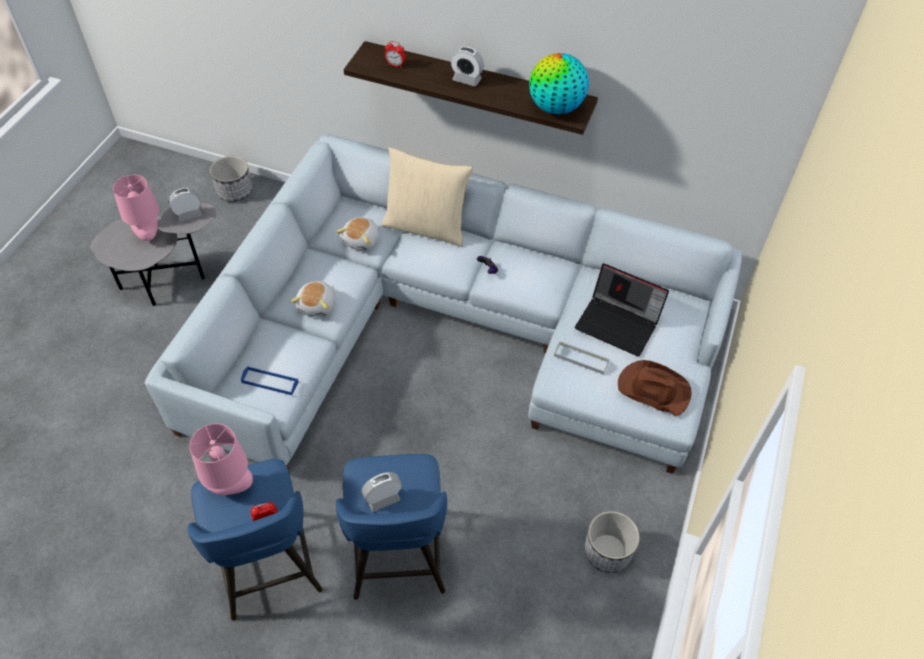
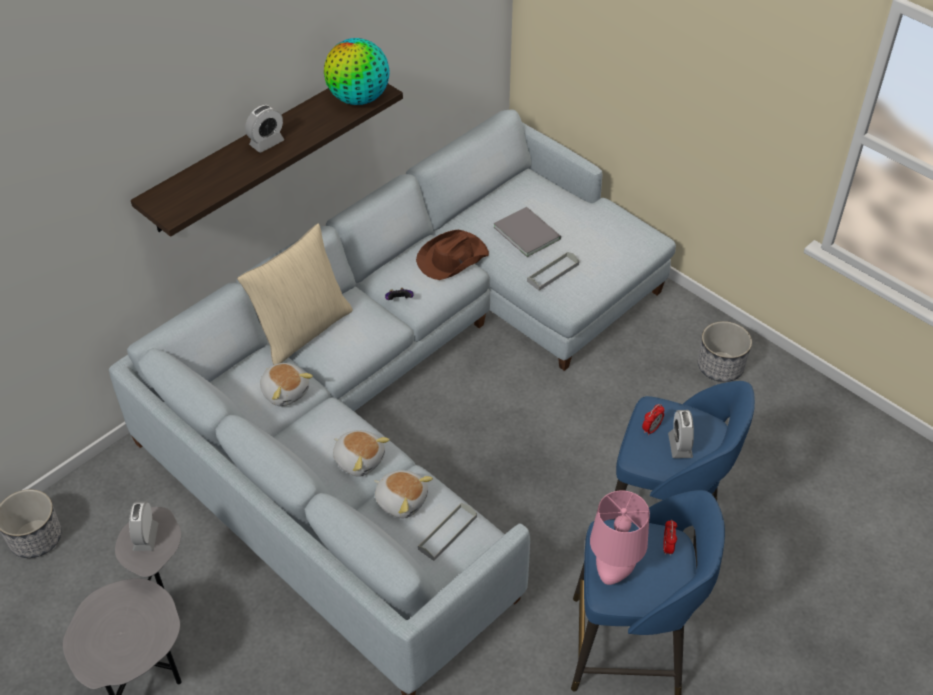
camera: 65 degrees left, 5 degrees down
pink table lamp [113,175,159,241] -> none
blue tray [241,366,299,395] -> grey tray [418,503,477,561]
alarm clock [385,41,405,68] -> alarm clock moved to [642,404,665,436]
laptop [575,264,669,356] -> grey book [494,207,561,257]
brown hat [618,360,692,416] -> brown hat moved to [416,230,489,280]
none -> plush toy [374,470,433,518]

